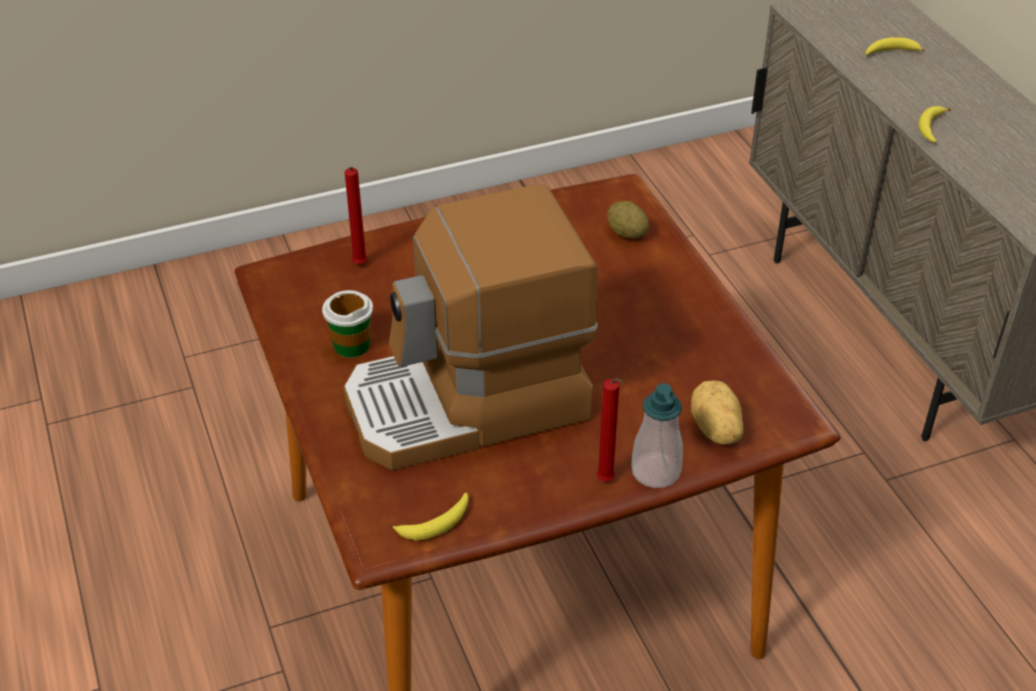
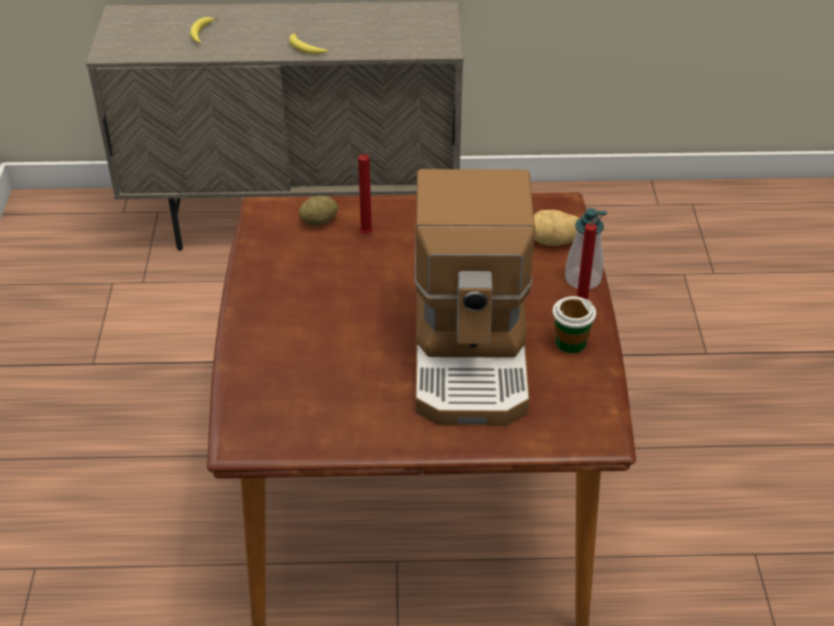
camera: 70 degrees left, 0 degrees up
cup [322,290,373,357] -> cup moved to [553,296,596,353]
red candle [345,167,368,264] -> red candle moved to [358,150,374,234]
banana [389,493,468,541] -> none

